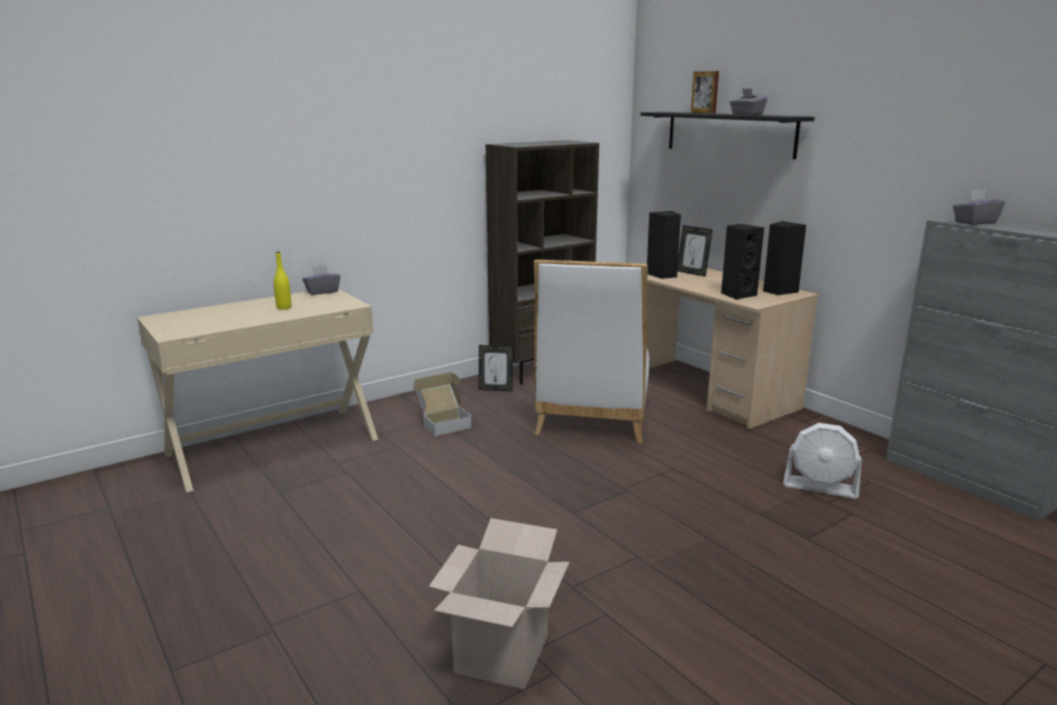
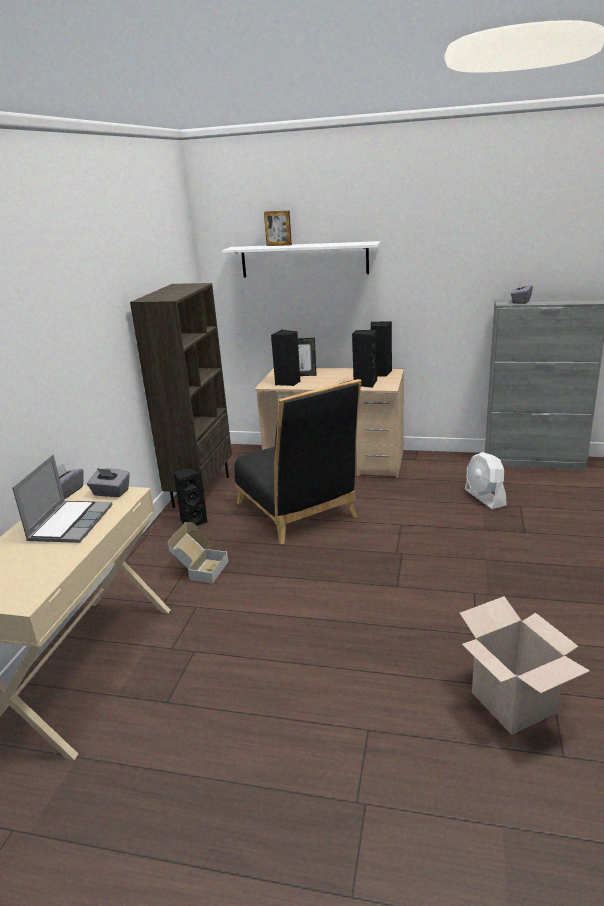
camera: 40 degrees left, 5 degrees up
yellow bottle [274,251,291,310] -> laptop [12,454,112,543]
picture frame [479,345,513,391] -> black speaker [173,466,207,526]
white chair [534,259,649,444] -> black chair [234,379,362,544]
black shelf [640,112,814,159] -> white shelf [222,241,380,277]
grey tissue box [730,88,767,115] -> grey tissue box moved to [87,468,130,497]
white fan [783,423,862,499] -> white fan turned 90 degrees clockwise [465,452,507,509]

